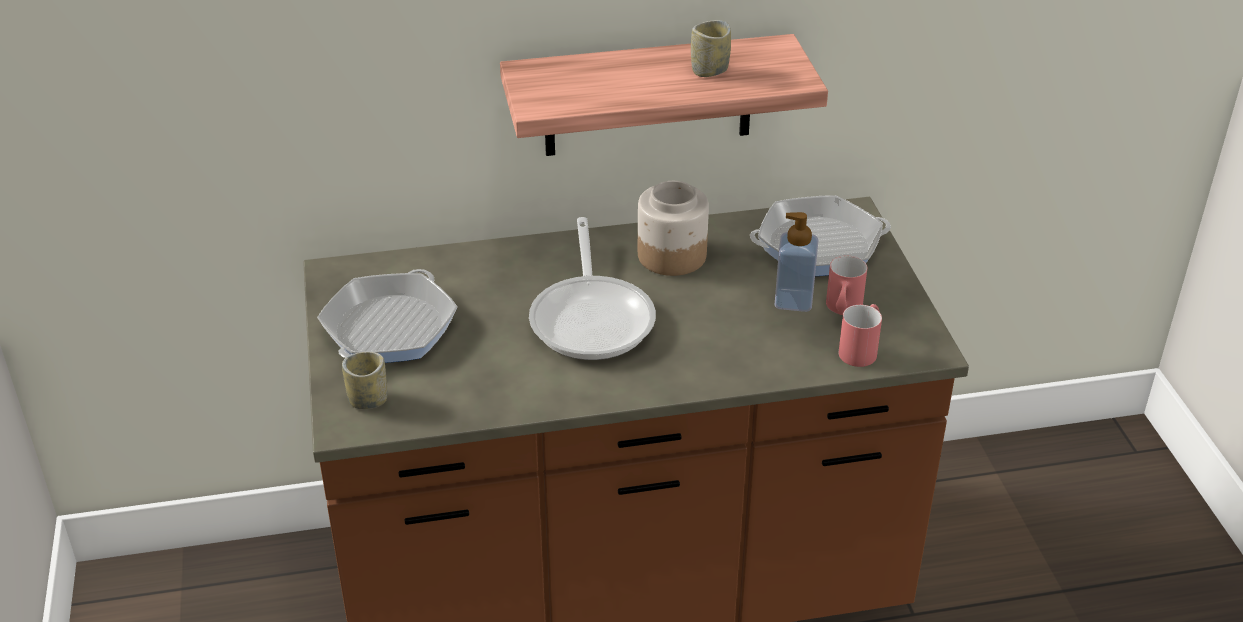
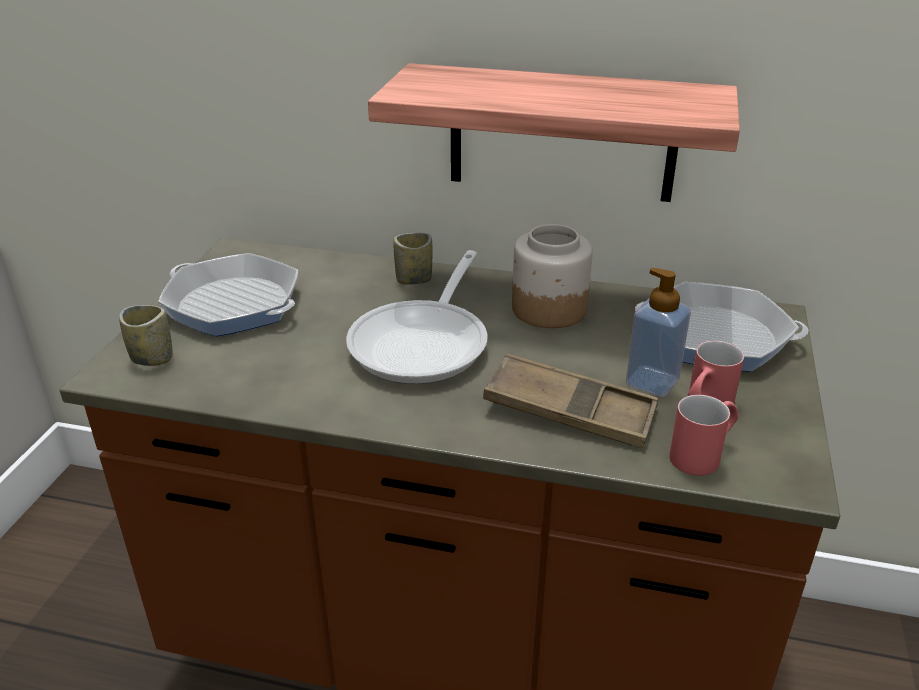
camera: 25 degrees right, 5 degrees down
frying pan [317,269,457,363] -> frying pan turned 105 degrees counterclockwise [158,253,299,336]
cup [691,20,731,77] -> cup moved to [393,233,432,285]
none -> brown tray [483,353,658,449]

